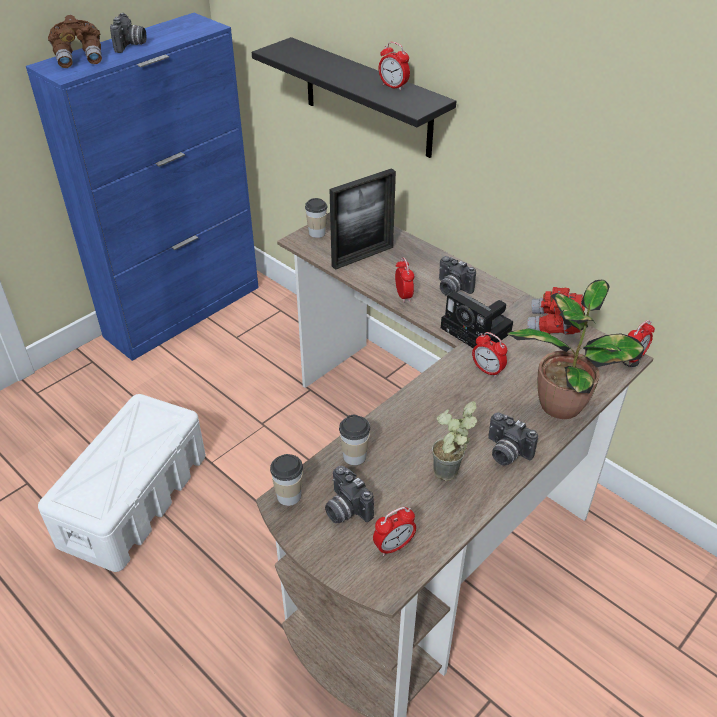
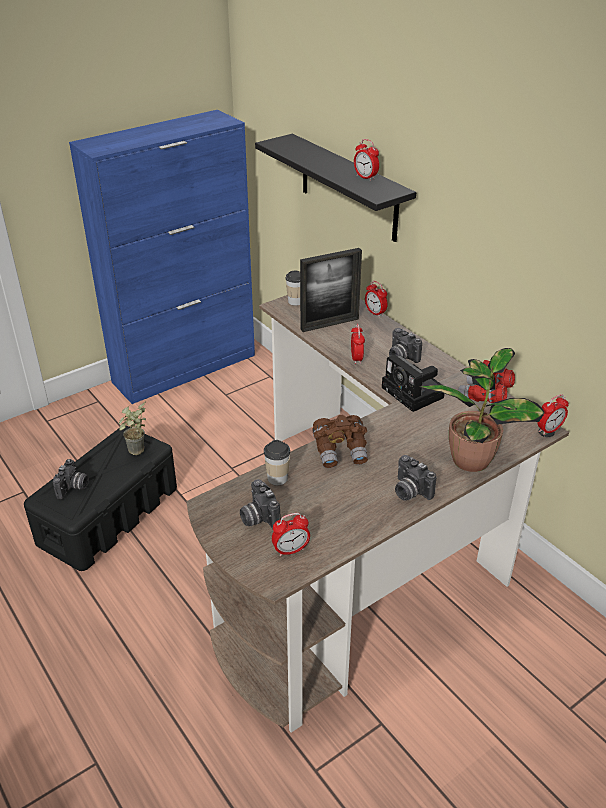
camera: 10 degrees right, 5 degrees down
white storage box [38,394,206,572] -> black storage box [24,426,177,571]
brown binoculars [48,15,102,68] -> brown binoculars moved to [313,415,368,468]
camera [110,13,147,53] -> camera moved to [53,459,89,499]
cup [270,454,303,506] -> none
potted plant [432,401,477,481] -> potted plant moved to [119,402,146,455]
alarm clock [472,332,507,378] -> alarm clock moved to [365,281,388,317]

